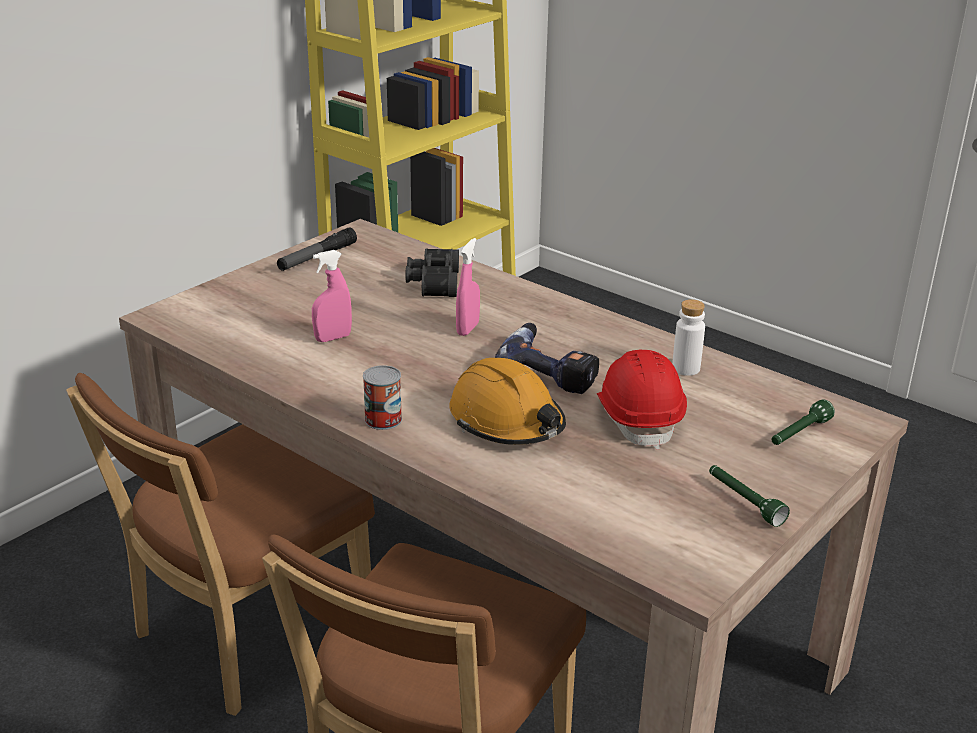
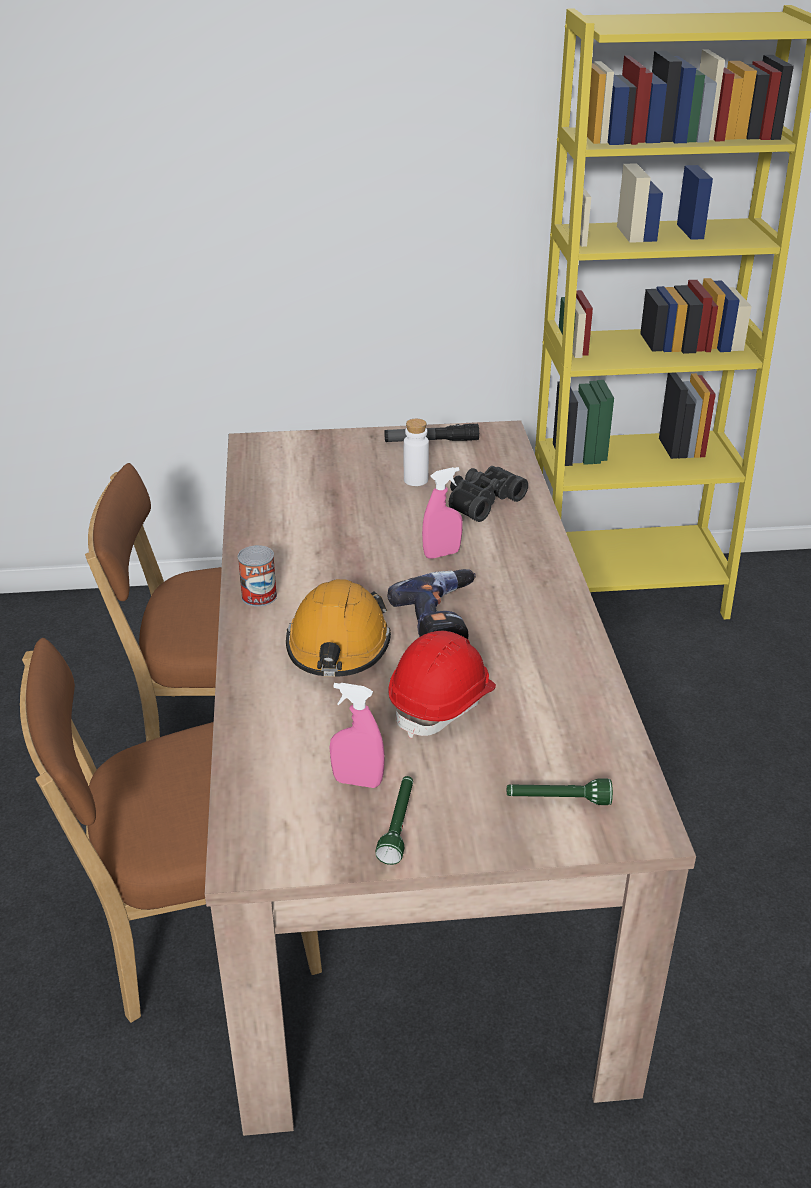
camera: 45 degrees right, 5 degrees up
pink spray bottle [312,250,352,342] -> pink spray bottle moved to [330,683,385,788]
white bottle [672,299,705,376] -> white bottle moved to [404,419,429,486]

